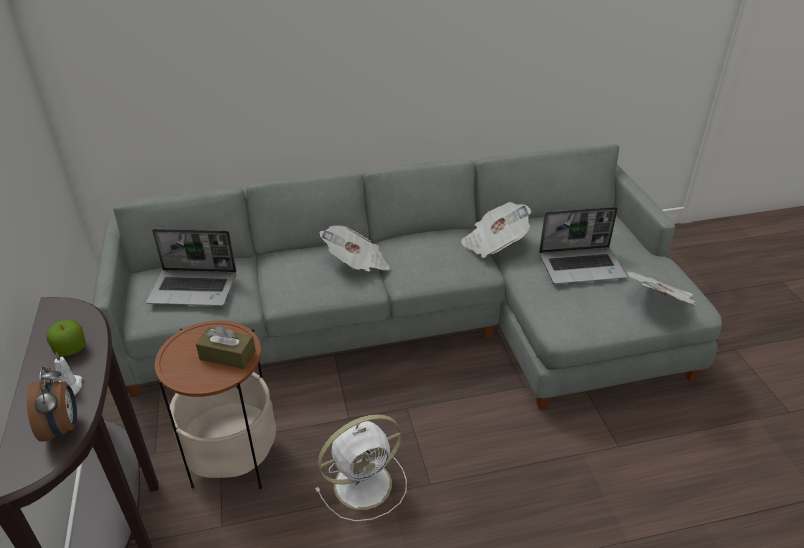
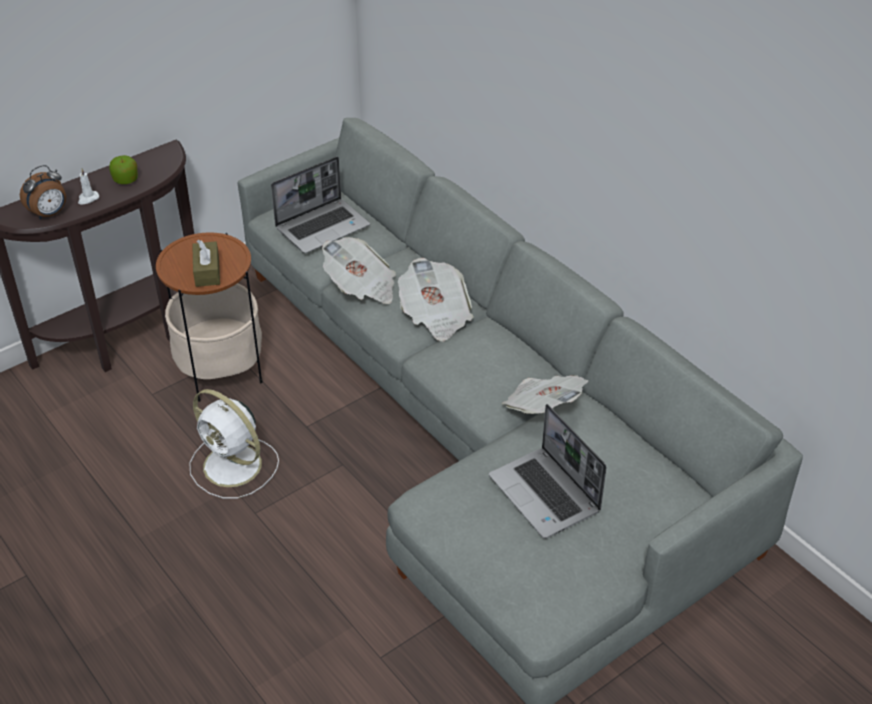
camera: 65 degrees right, 5 degrees up
laptop [146,229,237,306] -> laptop turned 105 degrees counterclockwise [271,156,370,253]
newspaper [628,271,696,305] -> newspaper moved to [322,237,396,304]

